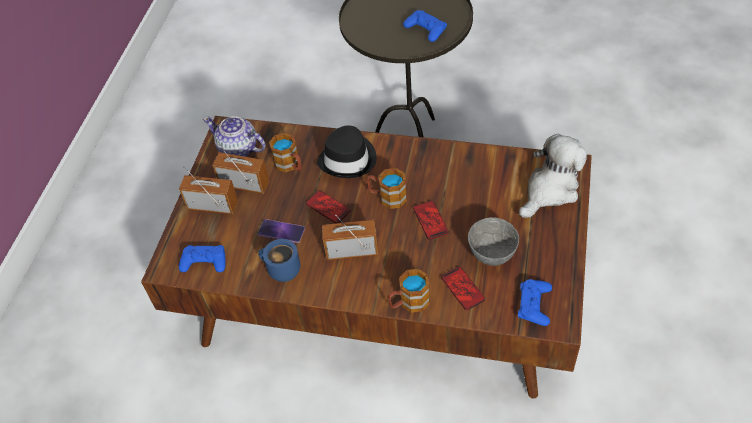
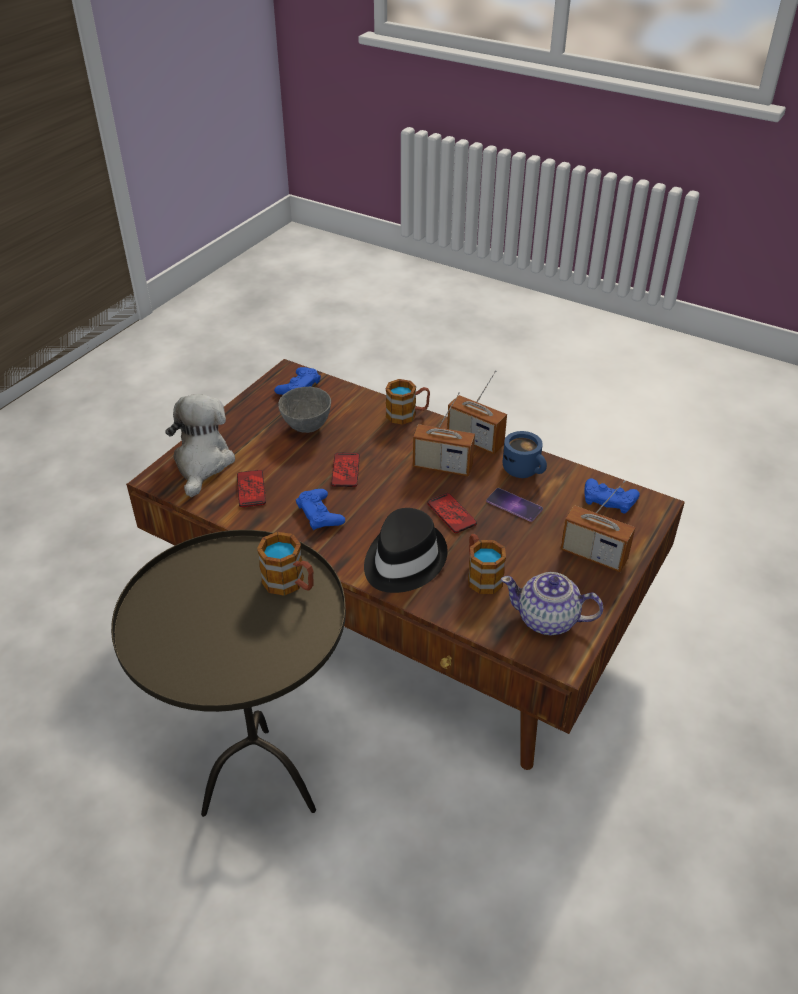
camera: 165 degrees left, 10 degrees down
teapot [203,116,266,157] -> teapot turned 150 degrees clockwise [501,572,603,635]
radio [213,143,270,194] -> radio moved to [447,370,507,454]
mug [366,168,407,209] -> mug moved to [257,532,314,596]
blue game controller [403,10,447,42] -> blue game controller moved to [296,489,345,530]
phone [441,267,485,310] -> phone moved to [237,470,266,507]
plush toy [519,134,587,218] -> plush toy turned 120 degrees clockwise [165,394,235,497]

